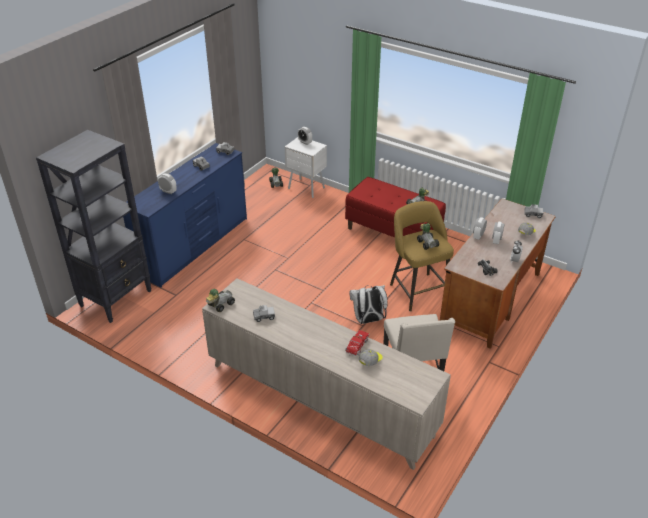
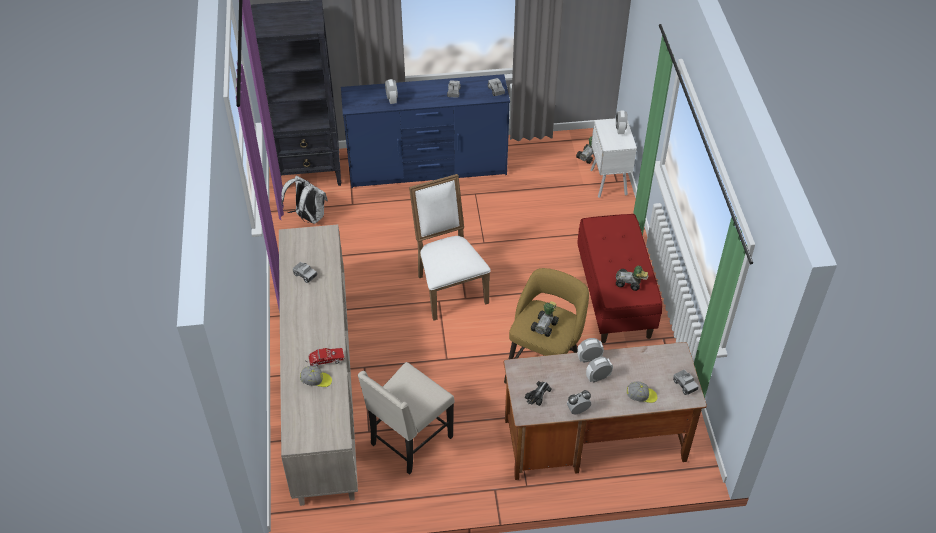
camera: 50 degrees right, 10 degrees up
toy car [206,289,235,312] -> none
white backpack [349,285,388,324] -> white backpack moved to [281,176,328,224]
none -> white chair [409,174,491,321]

